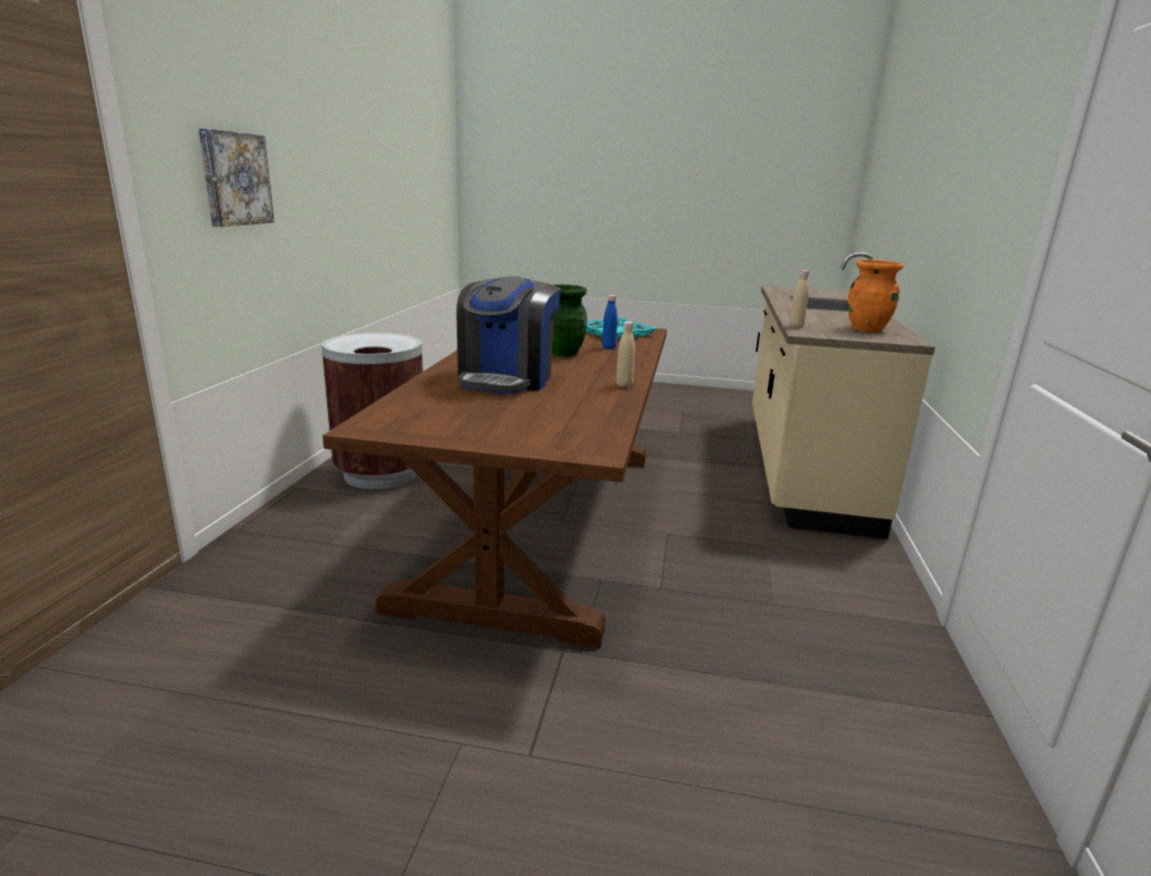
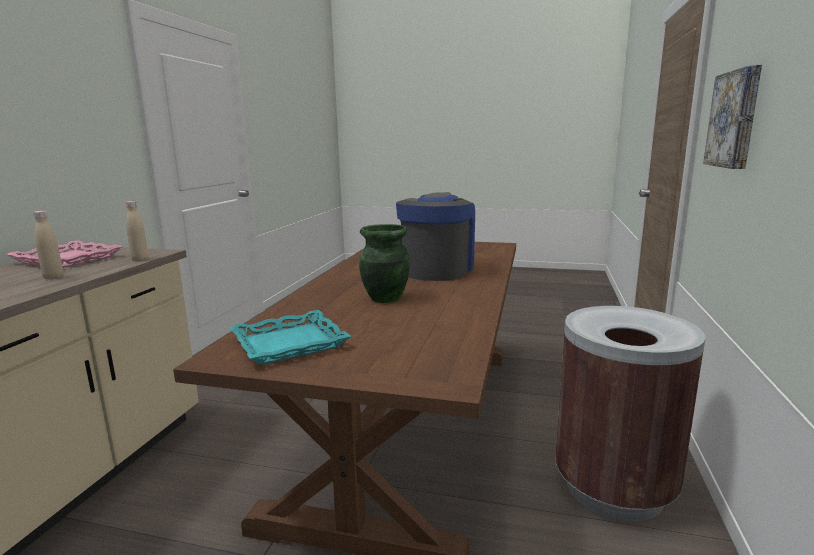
camera: 175 degrees left, 5 degrees down
blue bottle [602,295,618,349] -> none
beige bottle [616,321,635,388] -> beige bottle moved to [33,211,63,279]
orange vase [848,259,903,332] -> pink tray [7,240,122,268]

